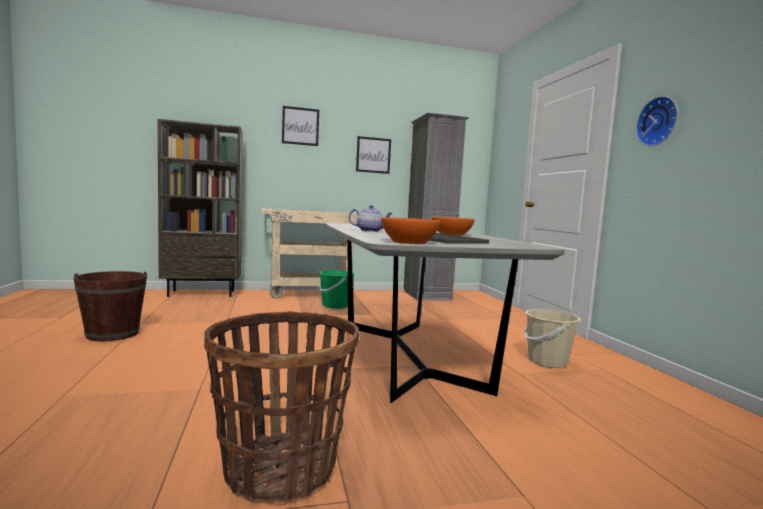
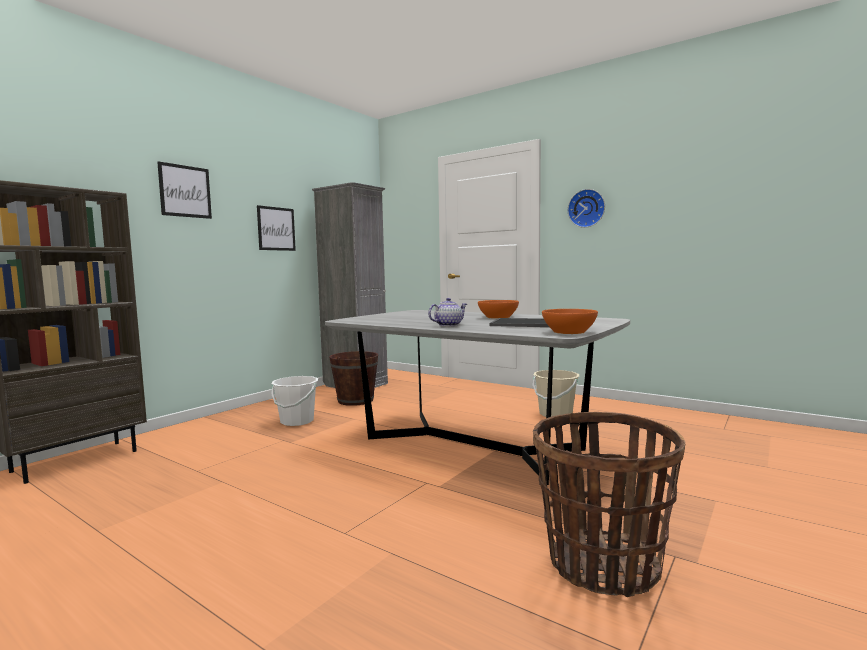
camera: 40 degrees left, 0 degrees up
brown bucket [73,271,147,341] -> brown bucket moved to [329,351,378,406]
beige cart [260,209,356,298] -> none
green bucket [318,270,355,309] -> white bucket [271,376,318,426]

